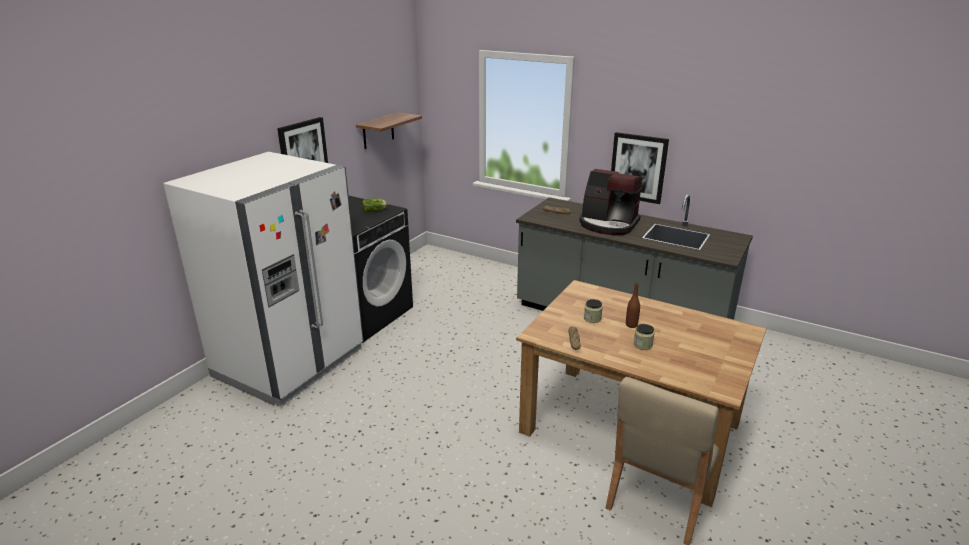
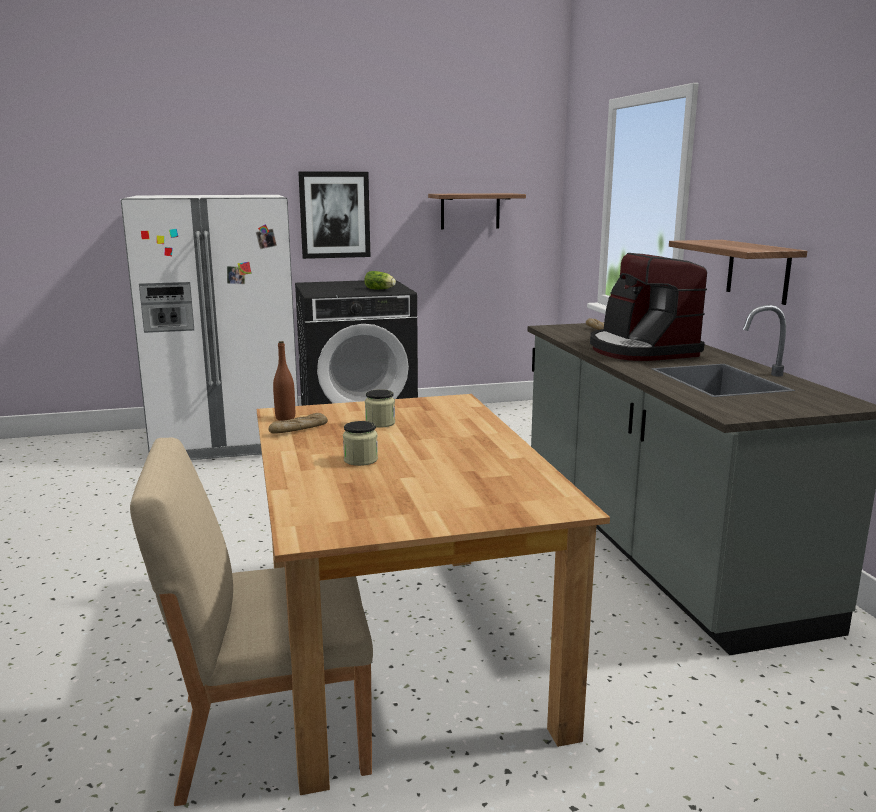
camera: 45 degrees right, 10 degrees down
picture [611,132,669,204] -> shelf [669,240,807,305]
brown bottle [626,282,640,328] -> brown bottle moved to [273,341,295,421]

